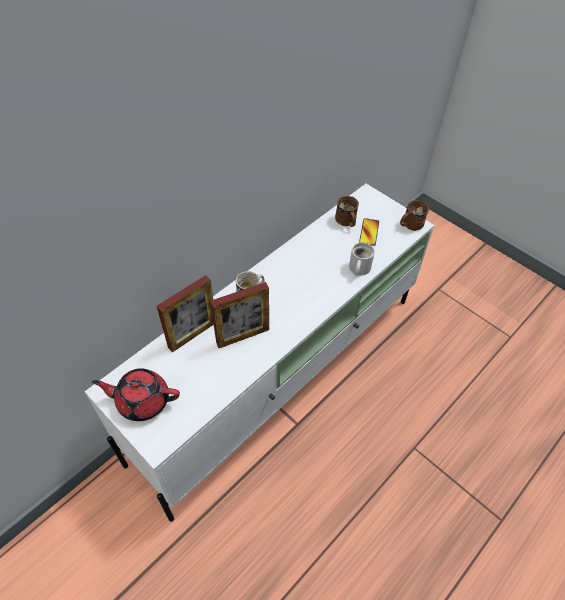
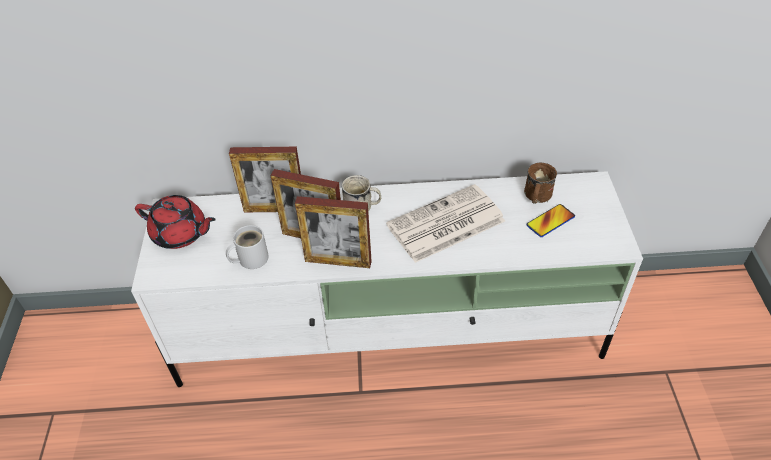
camera: 45 degrees right, 5 degrees down
red teapot [92,368,180,421] -> red teapot turned 150 degrees clockwise [135,195,216,249]
white mug [349,242,375,276] -> white mug moved to [226,225,269,269]
brown mug [400,200,429,231] -> none
none -> picture frame [295,196,372,268]
none -> newspaper [386,184,505,263]

